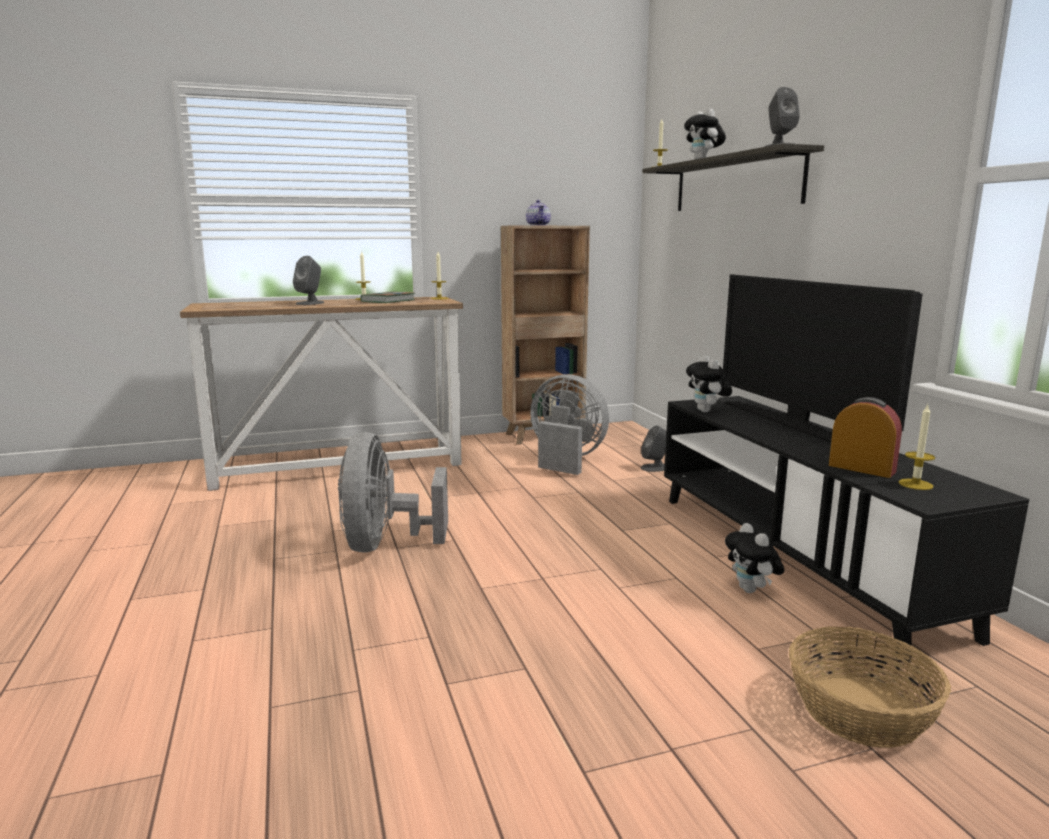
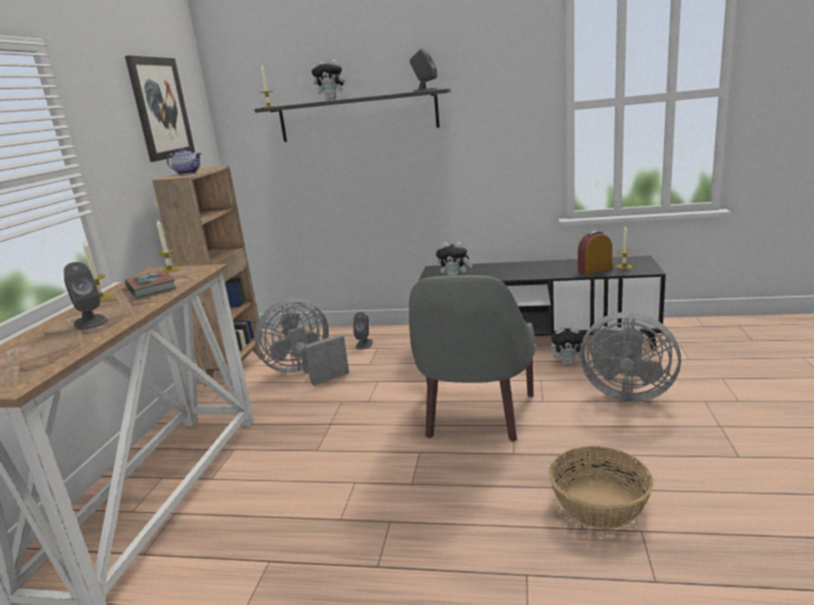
camera: 60 degrees left, 5 degrees up
grey fan [338,432,448,552] -> grey fan moved to [580,312,681,402]
television [723,274,923,443] -> none
basket [789,627,951,748] -> basket moved to [549,446,654,529]
none -> picture [125,55,195,162]
none -> grey armchair [409,275,535,442]

